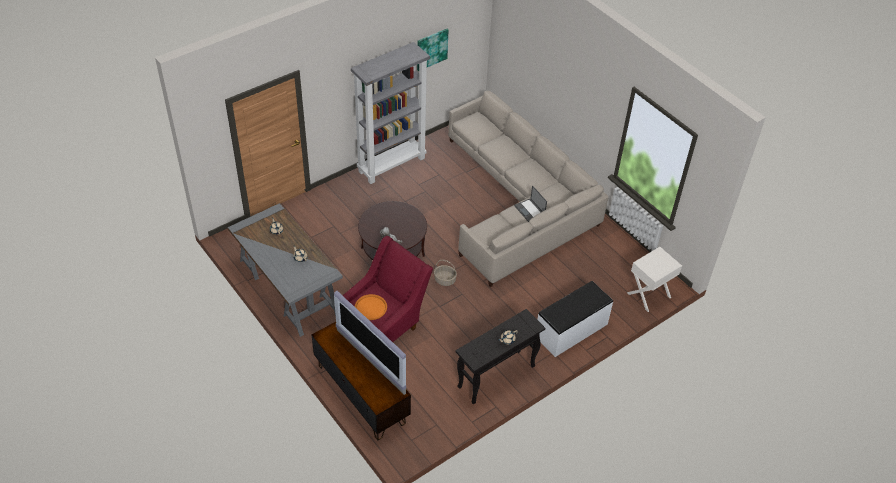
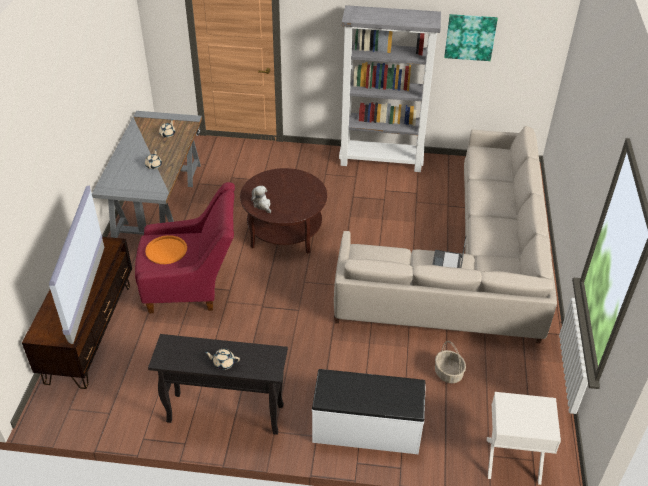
camera: 45 degrees right, 5 degrees down
basket [434,260,457,286] -> basket moved to [435,341,466,383]

